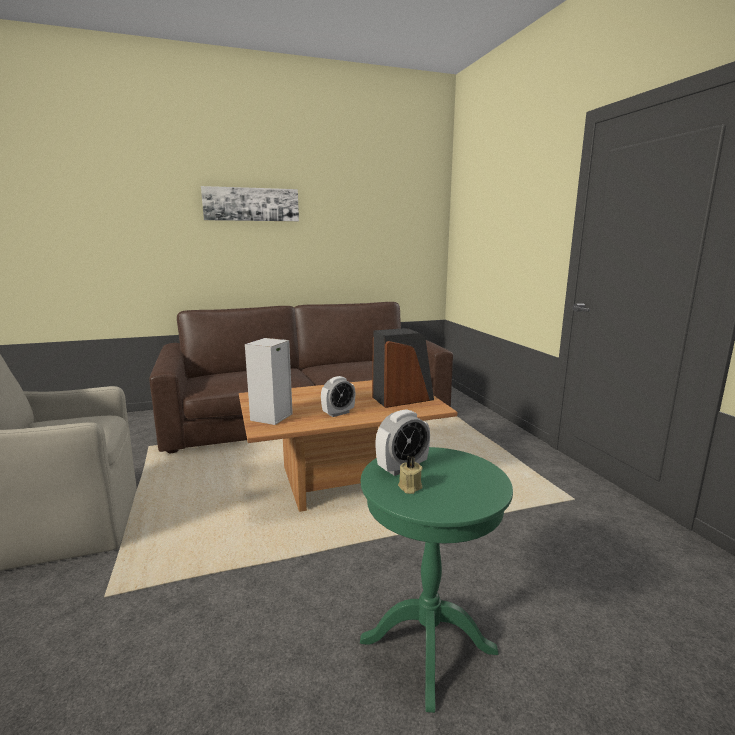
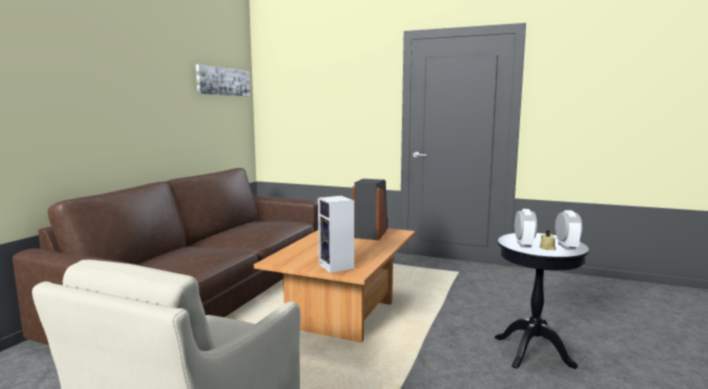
camera: 50 degrees left, 5 degrees down
picture [201,186,299,221] -> picture moved to [196,64,250,96]
alarm clock [321,376,355,417] -> alarm clock moved to [555,210,582,250]
green side table [360,447,513,713] -> black side table [494,233,589,369]

